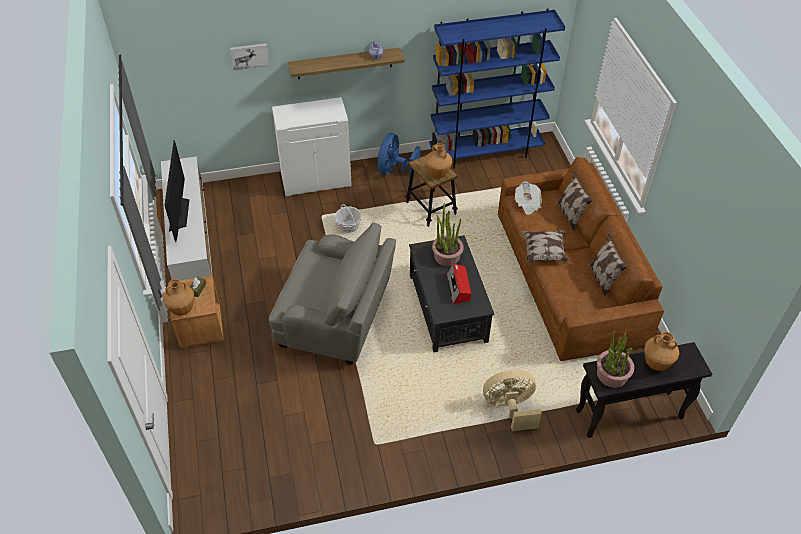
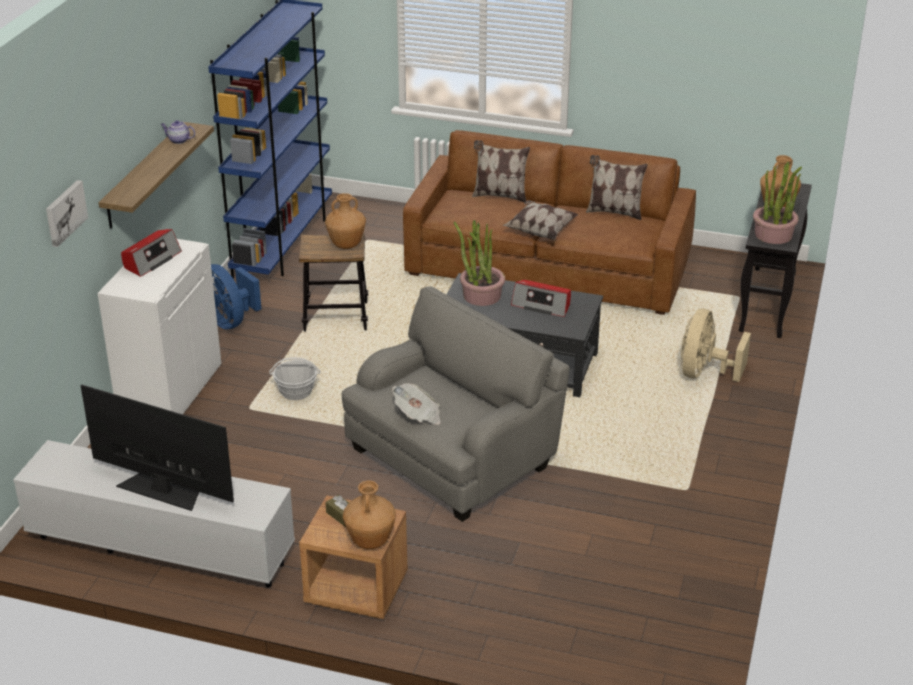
camera: 60 degrees left, 15 degrees down
newspaper [515,182,542,215] -> newspaper moved to [392,383,440,425]
none -> radio [121,229,182,277]

